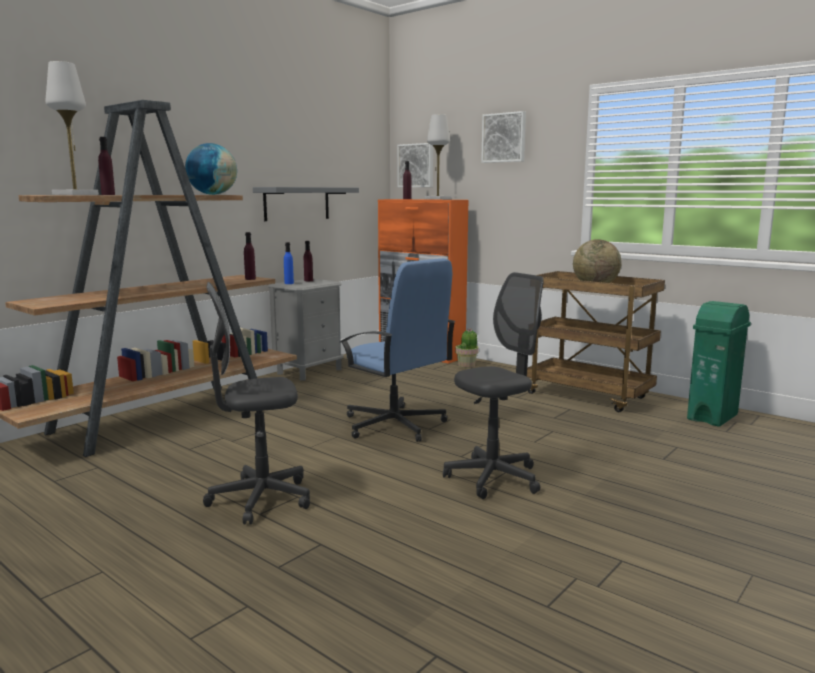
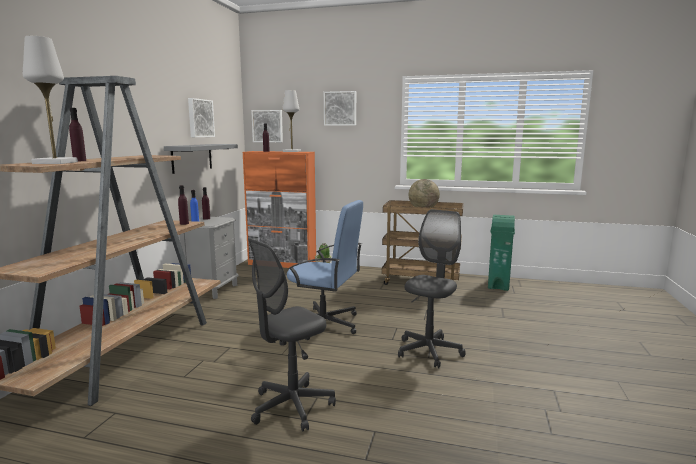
camera: 25 degrees left, 0 degrees up
globe [185,143,237,195] -> none
none -> picture [188,98,215,137]

